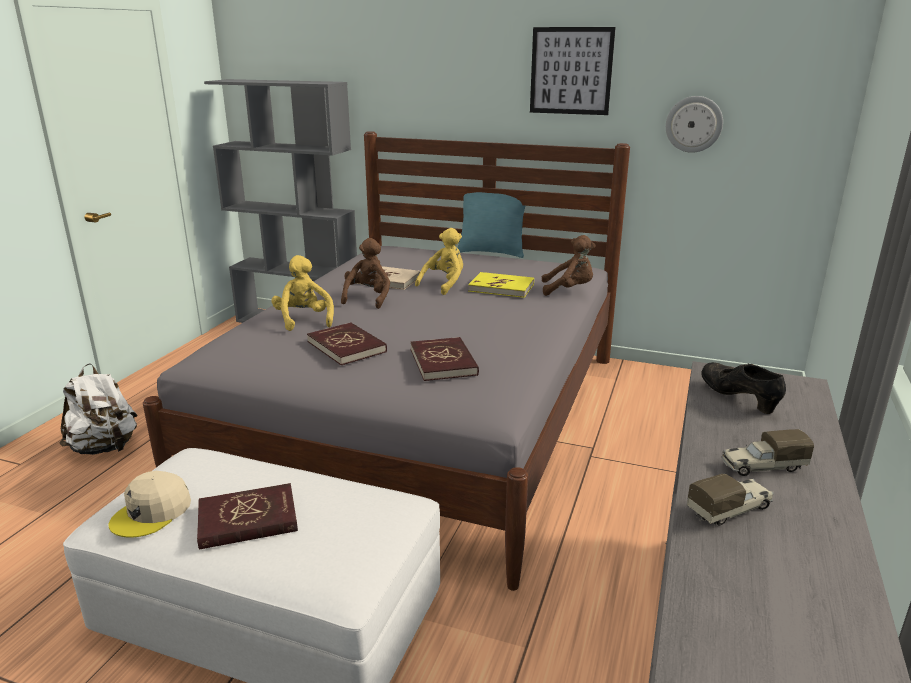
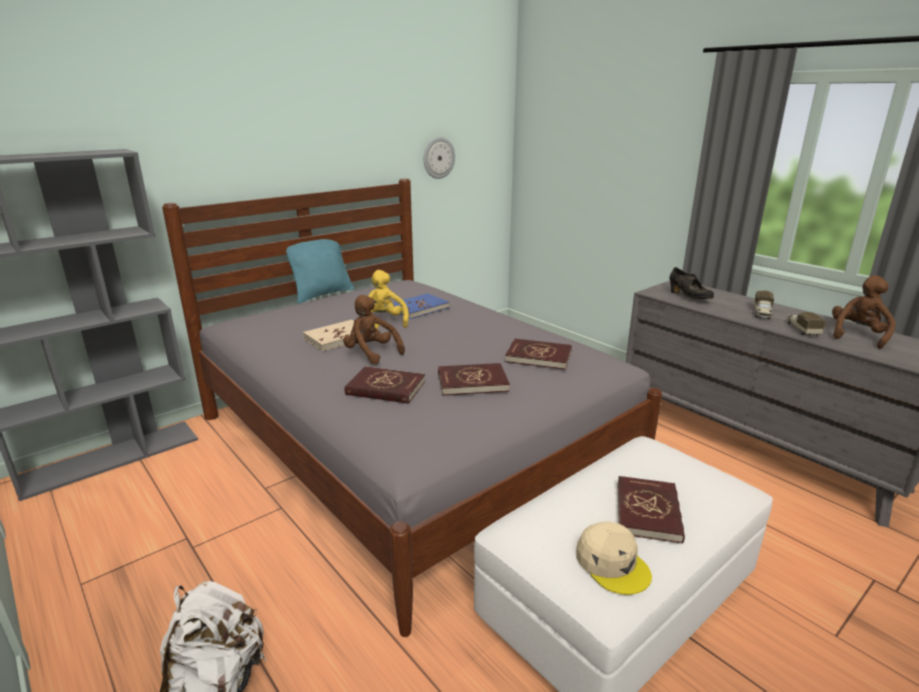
camera: 60 degrees left, 0 degrees up
yellow plush toy [272,255,334,331] -> red book [344,366,425,404]
yellow book [468,272,534,298] -> blue book [393,293,449,319]
picture [530,27,616,115] -> none
brown plush toy [542,235,595,296] -> brown plush toy moved to [832,275,896,349]
black shoe [701,362,786,414] -> black shoe turned 120 degrees counterclockwise [669,267,714,299]

